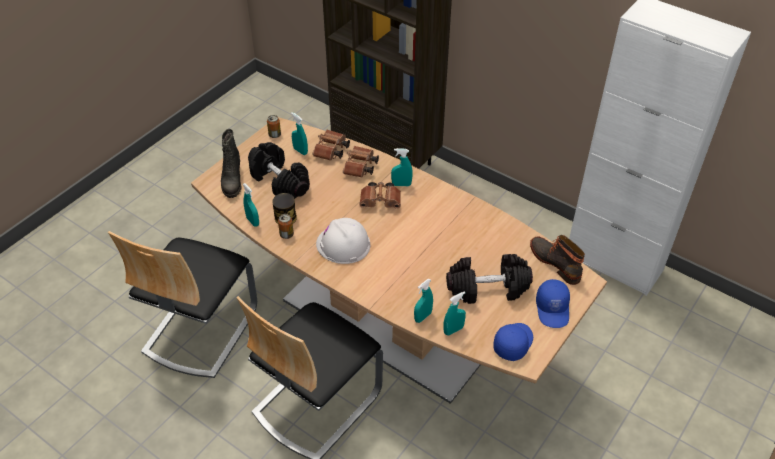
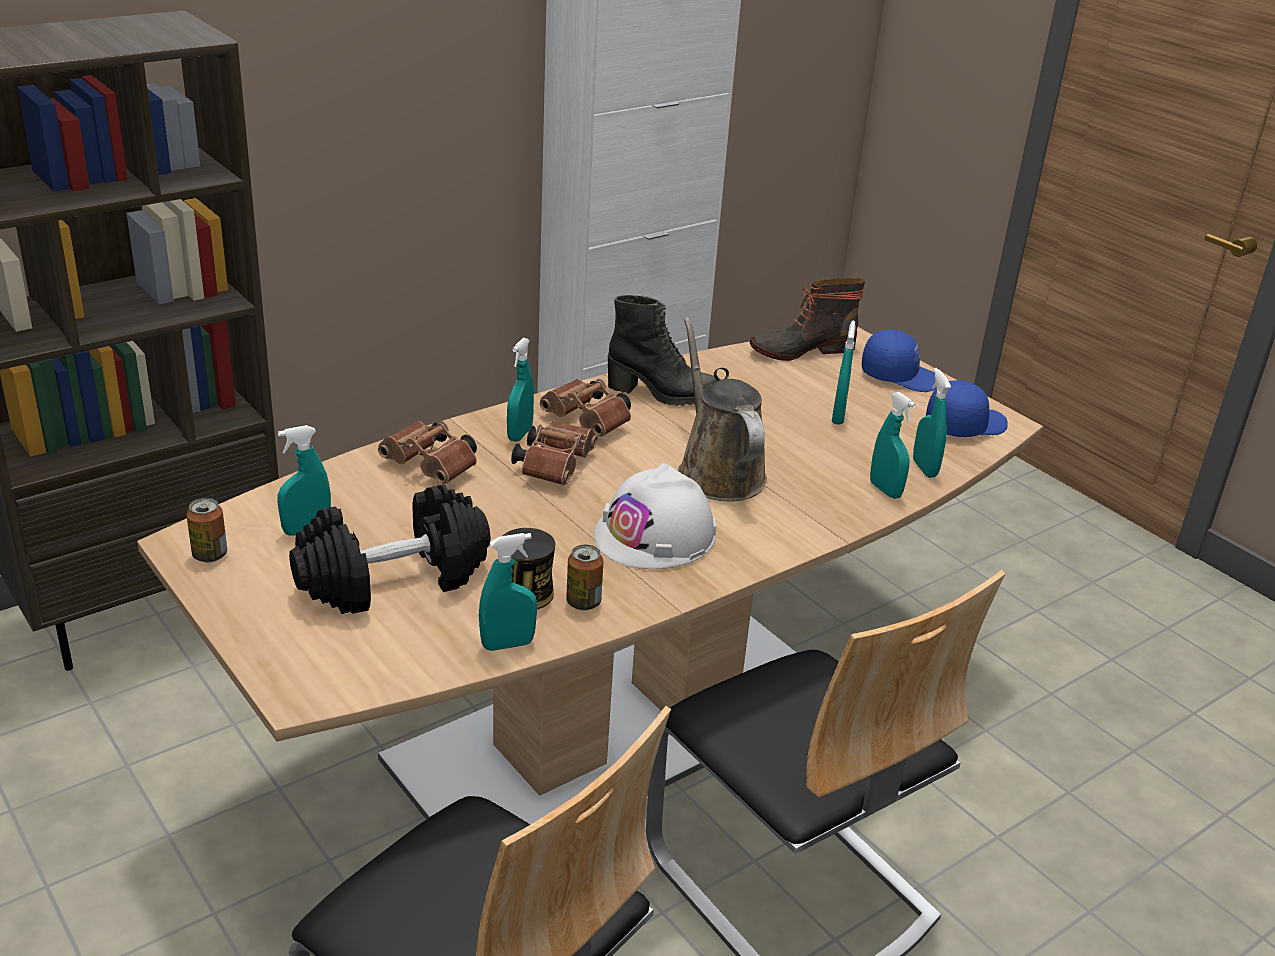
camera: 75 degrees left, 15 degrees down
black boot [221,129,242,198] -> black boot moved to [608,295,717,406]
brown binoculars [312,129,350,161] -> brown binoculars moved to [540,379,631,437]
black dumbbell [446,254,533,304] -> turquoise spray bottle [832,321,856,425]
blue cap [493,323,533,361] -> blue cap turned 105 degrees clockwise [926,380,1008,437]
none -> brown watering can [678,317,767,502]

